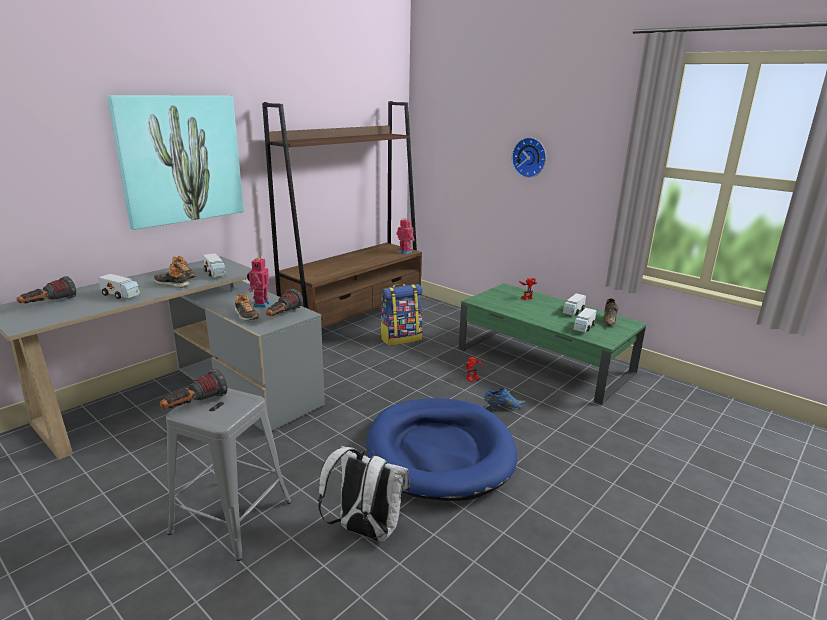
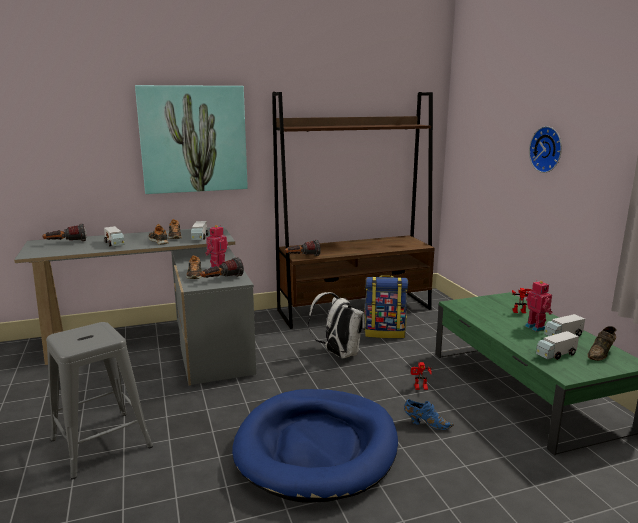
camera: 30 degrees right, 5 degrees down
flashlight [160,369,228,409] -> flashlight moved to [284,240,321,256]
white backpack [318,446,410,542] -> white backpack moved to [308,292,366,358]
toy robot [397,218,415,255] -> toy robot moved to [525,280,553,332]

